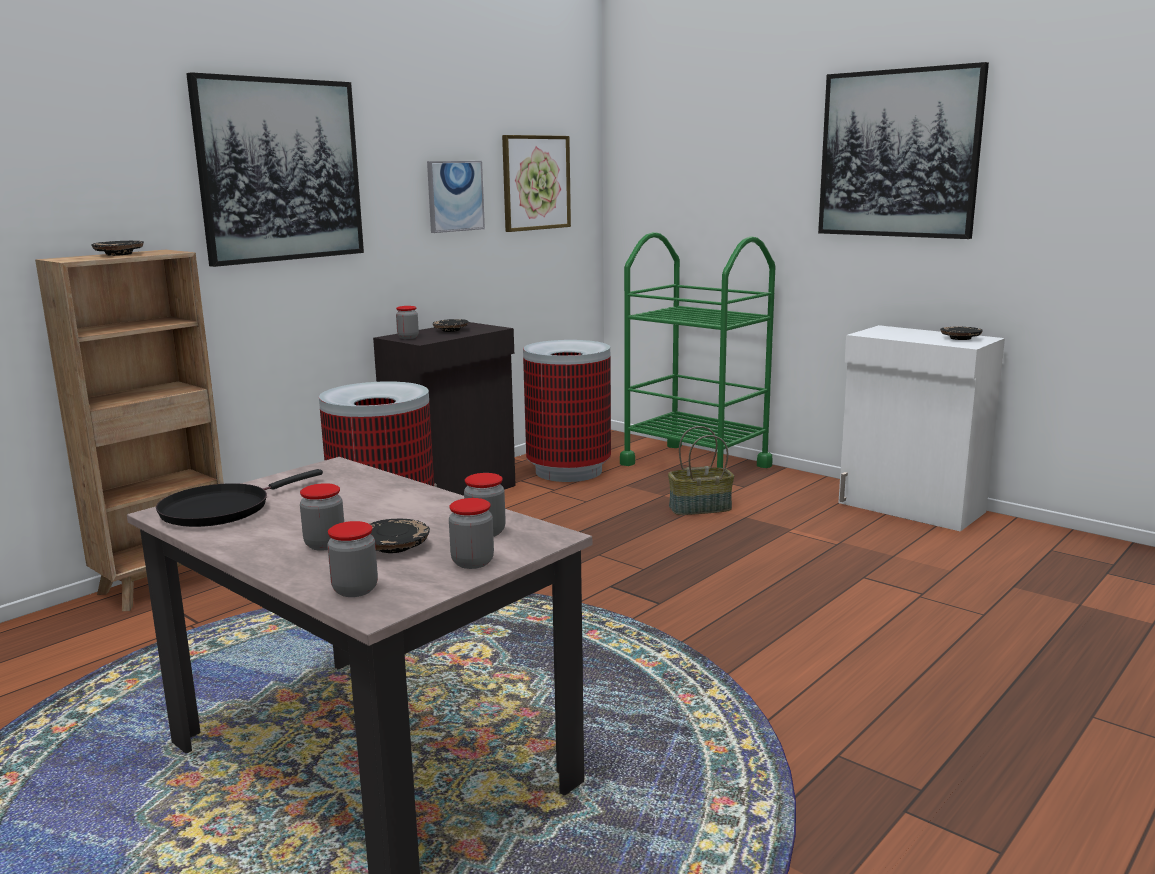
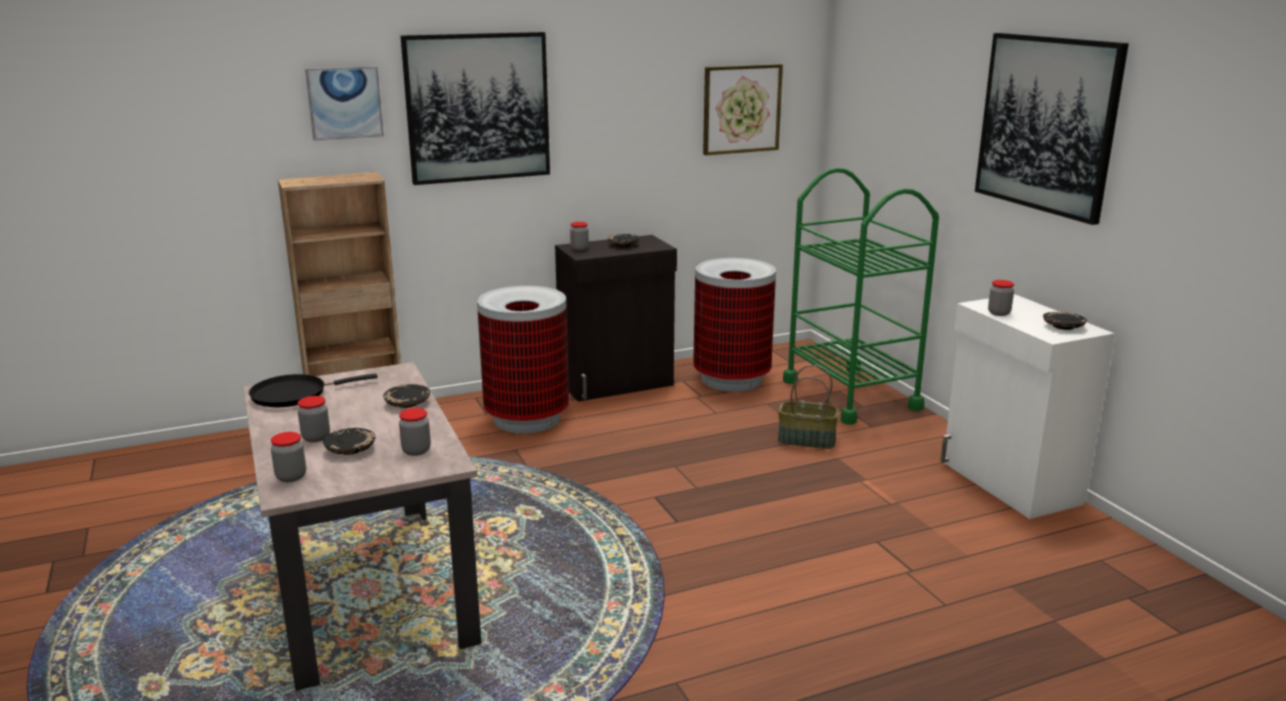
camera: 25 degrees right, 5 degrees up
black plate [91,241,144,256] -> black plate moved to [383,384,430,408]
picture [427,161,485,233] -> picture moved to [305,66,384,141]
jar [449,498,494,569] -> jar moved to [988,280,1014,316]

